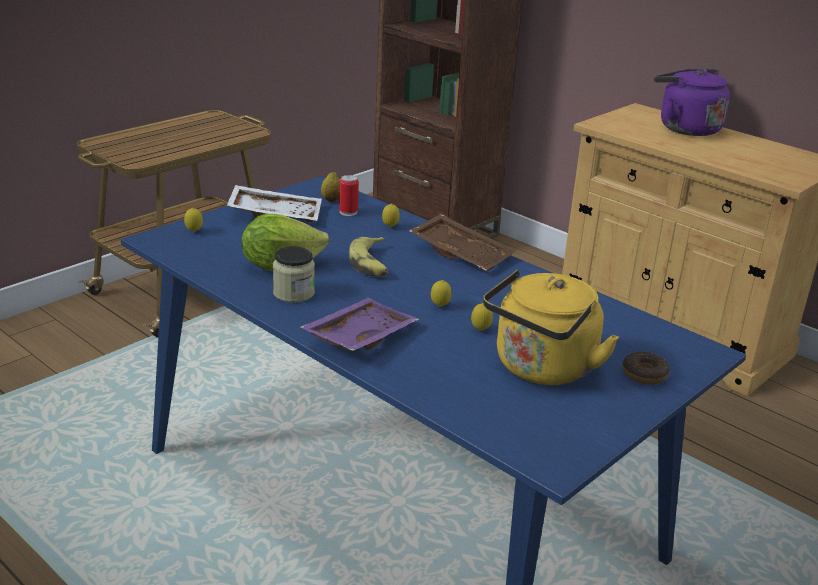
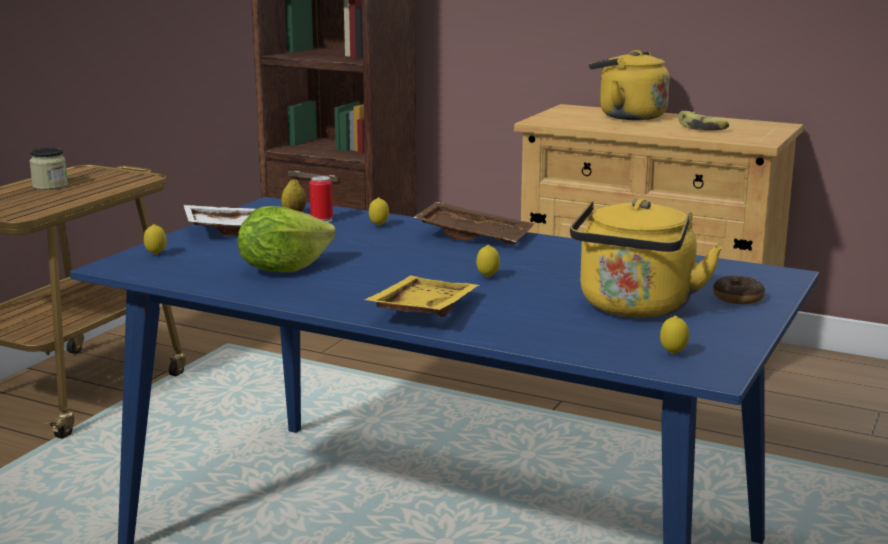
camera: 15 degrees left, 10 degrees down
jar [273,246,315,303] -> jar moved to [29,148,68,190]
purple tray [300,297,419,351] -> yellow tray [364,276,479,317]
banana [349,237,388,277] -> banana moved to [678,111,729,131]
lemon [471,303,493,331] -> lemon moved to [660,316,689,354]
purple kettle [654,69,730,136] -> yellow kettle [589,50,669,120]

